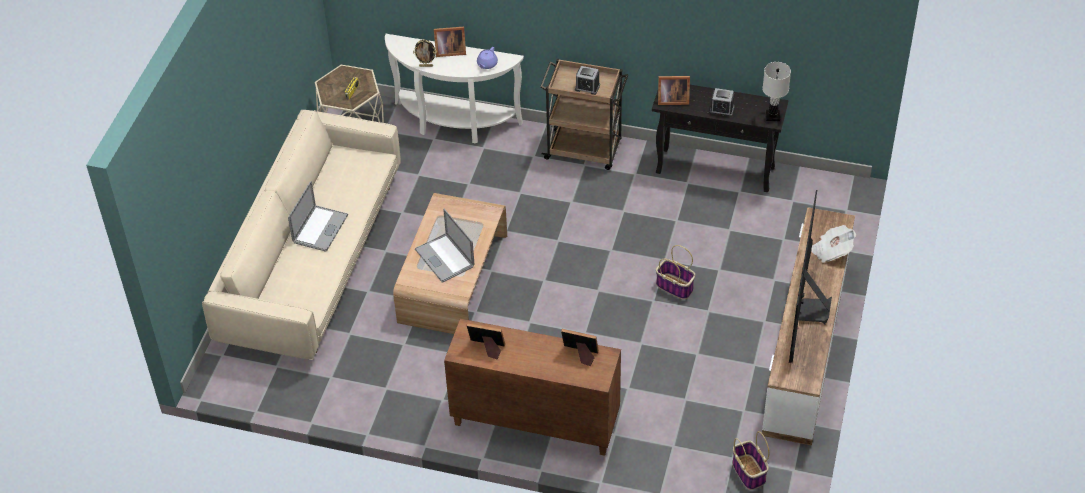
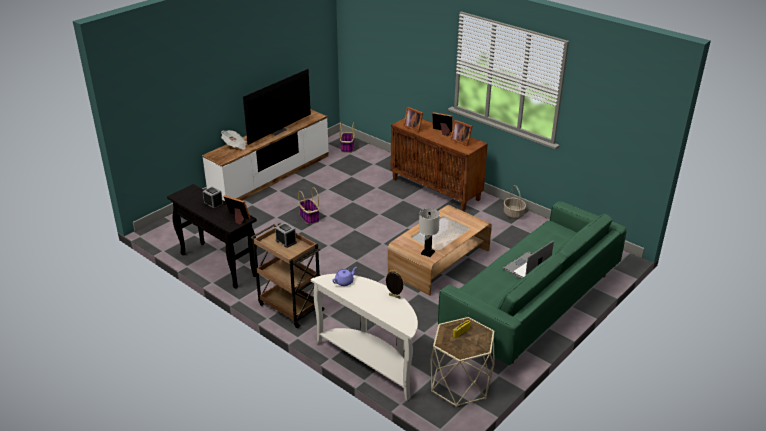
camera: 155 degrees left, 15 degrees down
beige sofa [202,110,401,360] -> green sofa [438,201,627,365]
laptop [415,209,474,283] -> none
picture frame [434,27,466,57] -> picture frame moved to [432,112,453,136]
white table lamp [762,62,791,121] -> white table lamp moved to [419,208,440,257]
none -> basket [504,185,526,219]

